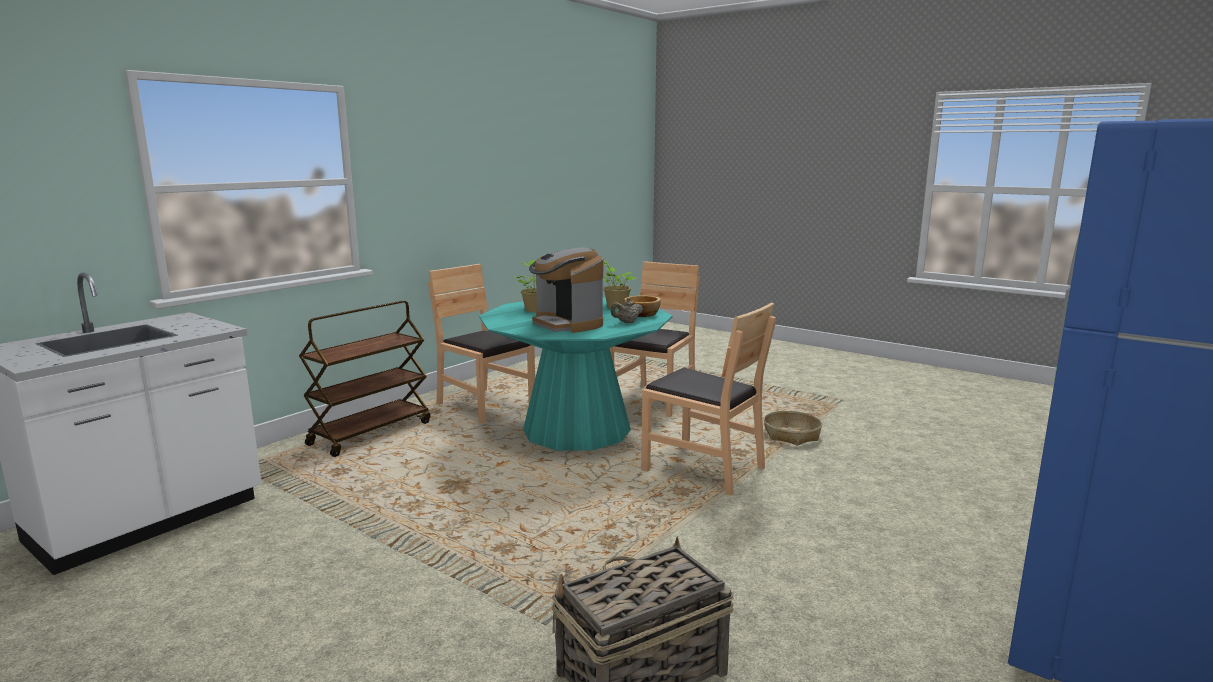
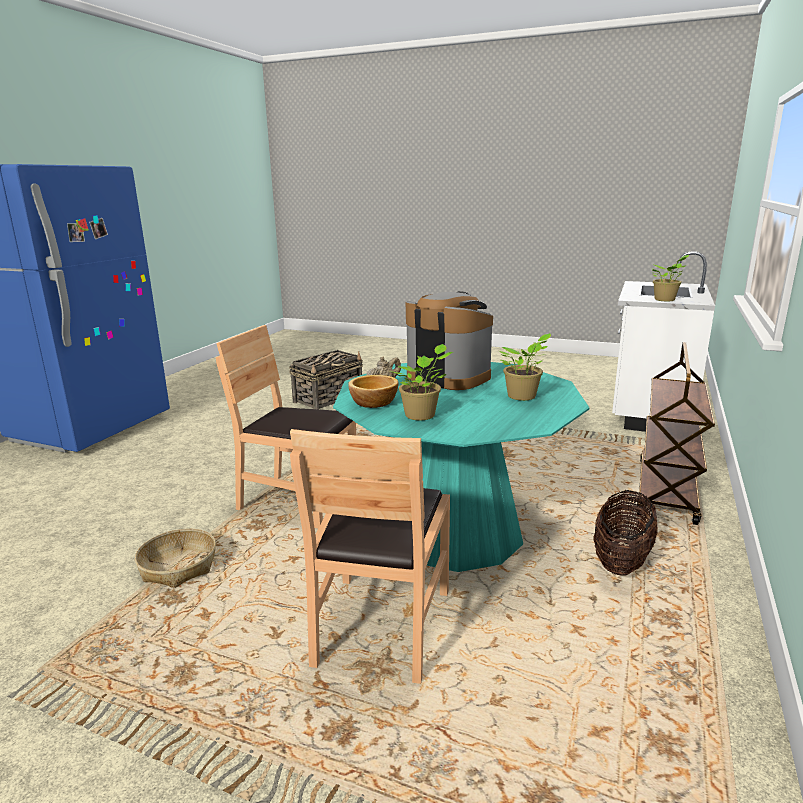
camera: 165 degrees right, 5 degrees up
brown chair [428,264,535,424] -> basket [593,490,658,576]
none -> potted plant [651,255,689,301]

